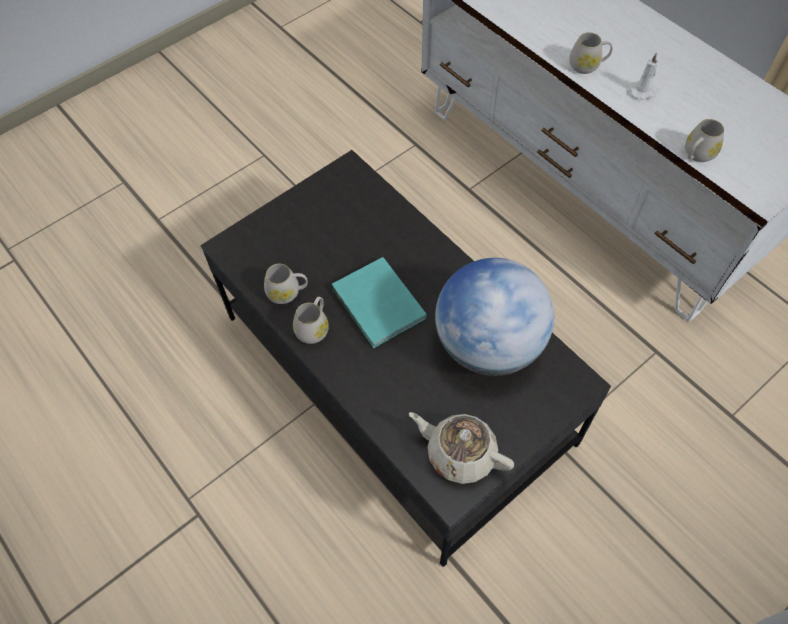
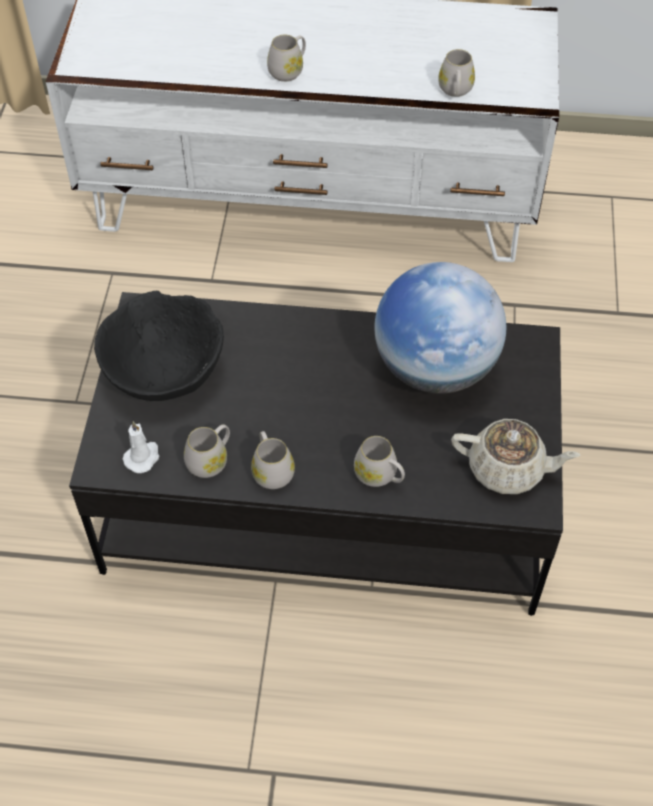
camera: 45 degrees left, 5 degrees down
turquoise book [332,257,427,348] -> none
beige teapot [409,412,514,484] -> beige teapot turned 150 degrees counterclockwise [451,419,580,494]
white candle [629,53,659,100] -> white candle moved to [123,421,159,473]
none -> black bowl [94,291,224,401]
none -> white mug [354,436,405,487]

